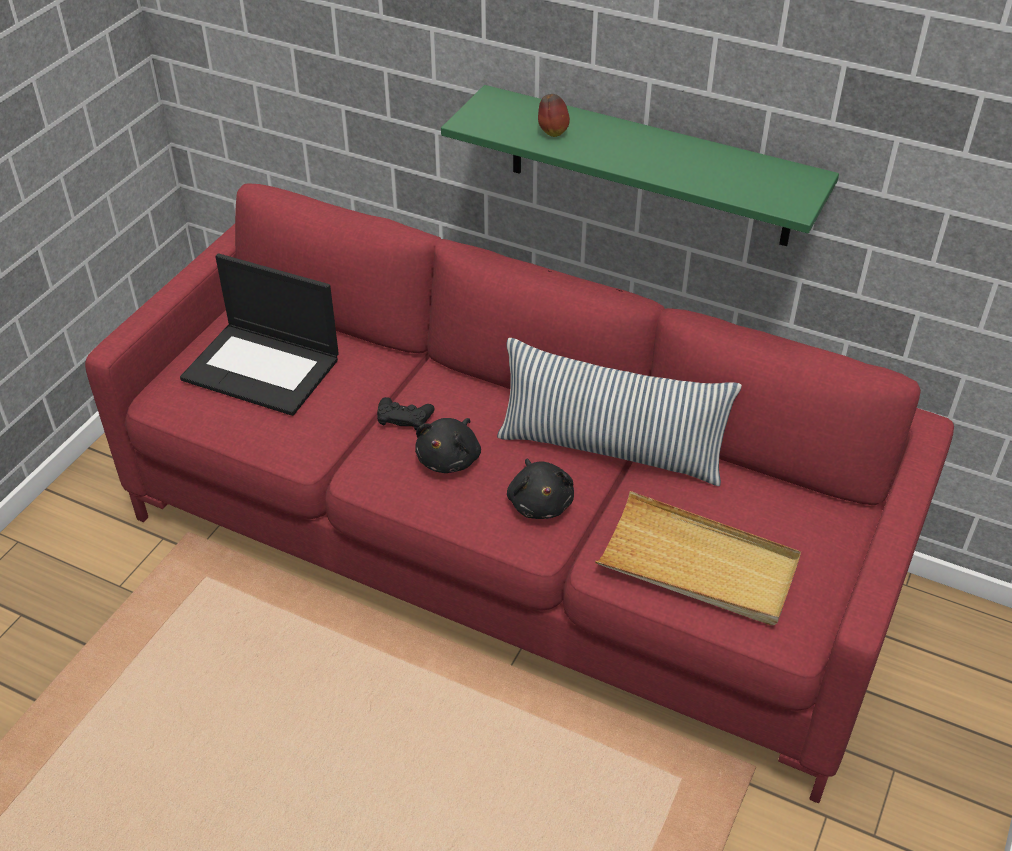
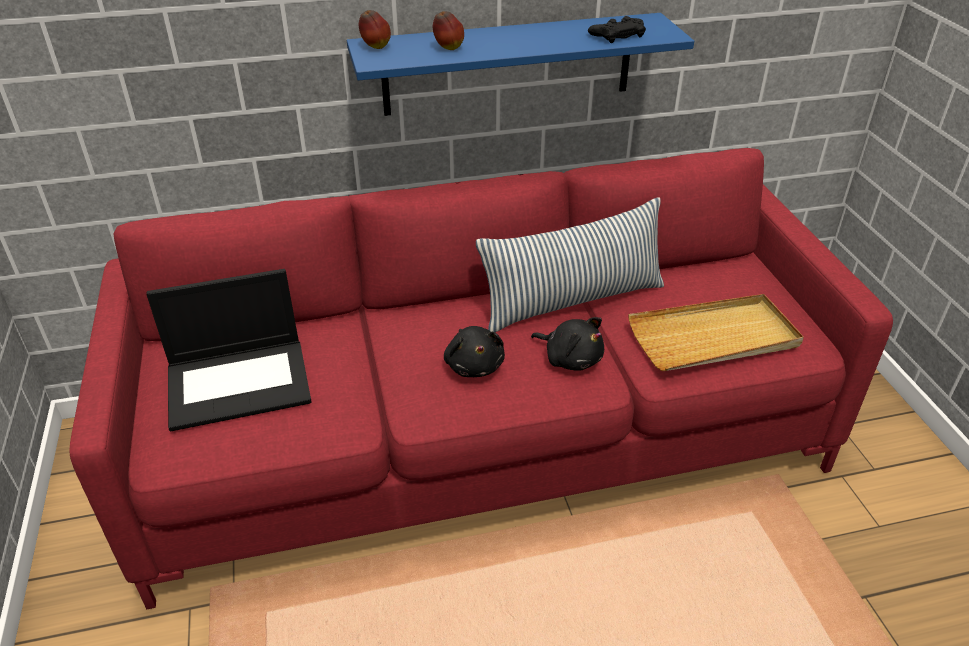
camera: 40 degrees left, 5 degrees down
black game controller [377,397,435,430] -> black game controller moved to [588,16,646,43]
green shelf [441,85,839,246] -> blue shelf [347,13,694,116]
none -> apple [359,10,391,49]

